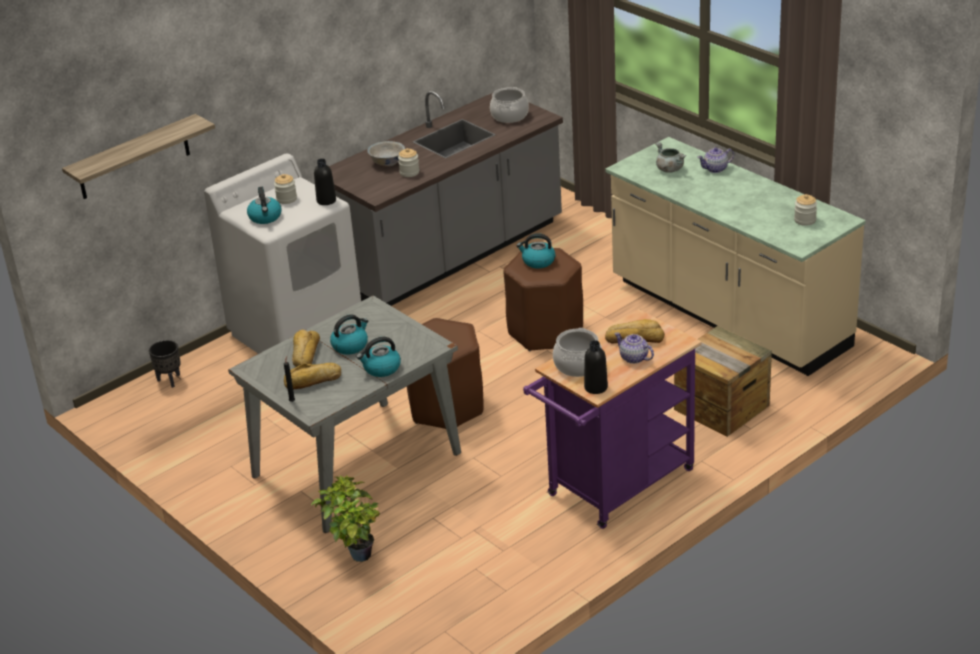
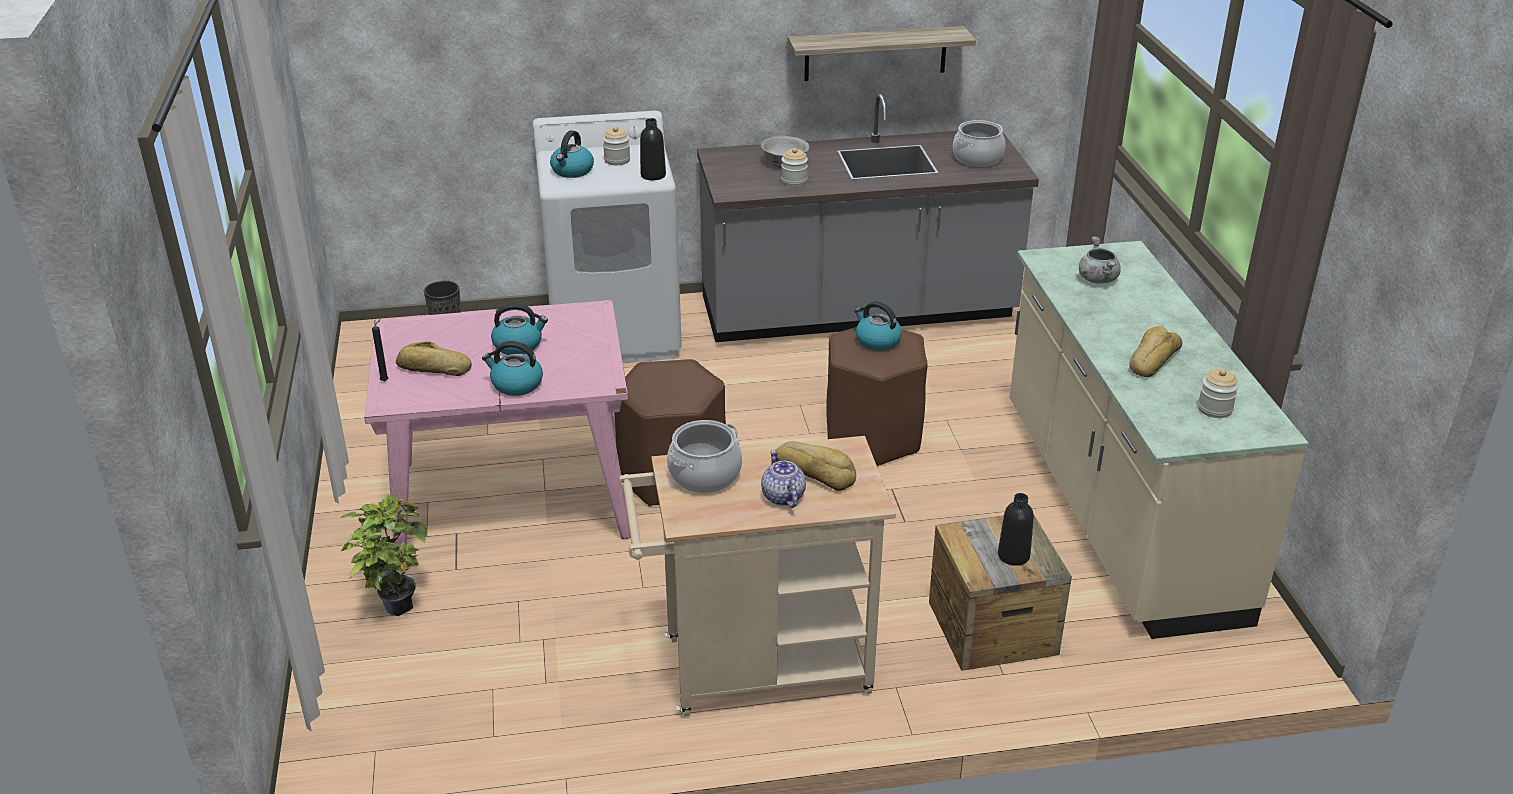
camera: 30 degrees right, 0 degrees up
shelf [62,114,215,199] -> shelf moved to [788,26,976,81]
grey dining table [228,295,461,533] -> pink dining table [364,300,631,552]
bread [292,330,320,367] -> bread moved to [1129,326,1182,377]
purple cart [523,309,702,529] -> beige cart [619,436,896,716]
black bottle [584,340,608,394] -> black bottle moved to [998,493,1034,566]
teapot [697,147,734,173] -> none

